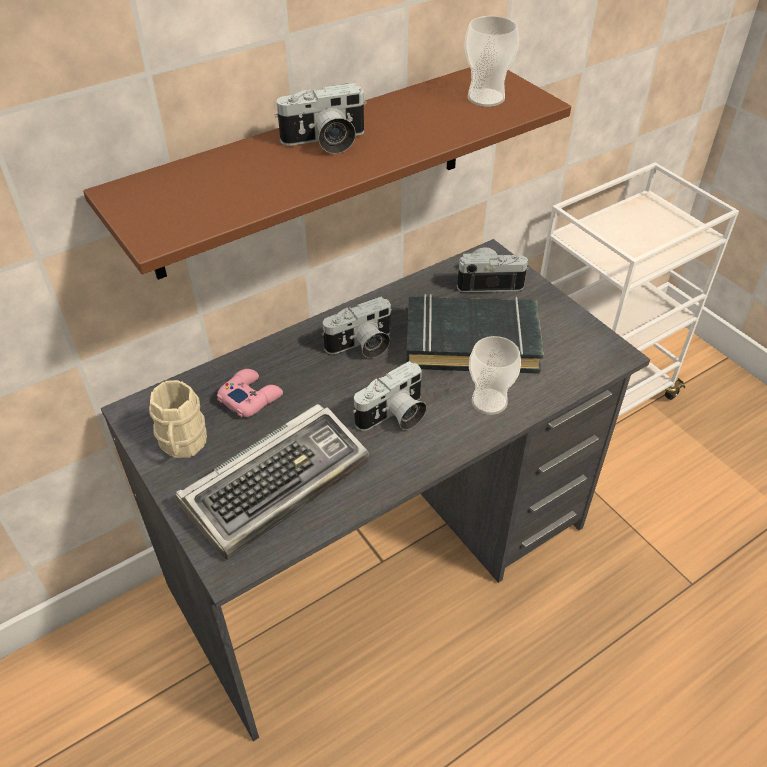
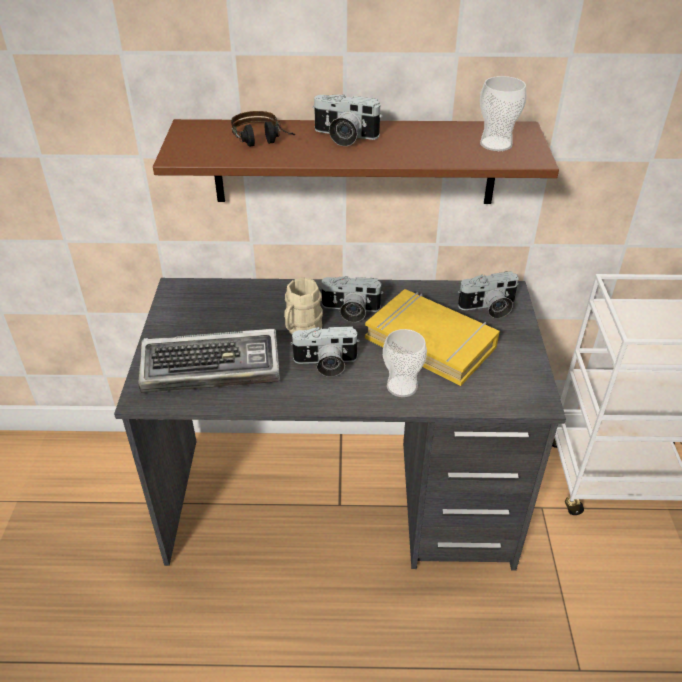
camera: 35 degrees right, 5 degrees down
beige mug [149,380,207,458] -> beige mug moved to [284,277,323,334]
pink game controller [217,369,283,417] -> none
black book [406,294,544,374] -> yellow book [365,289,500,386]
camera [456,247,529,292] -> camera turned 135 degrees clockwise [458,271,519,318]
none -> headphones [231,111,295,147]

